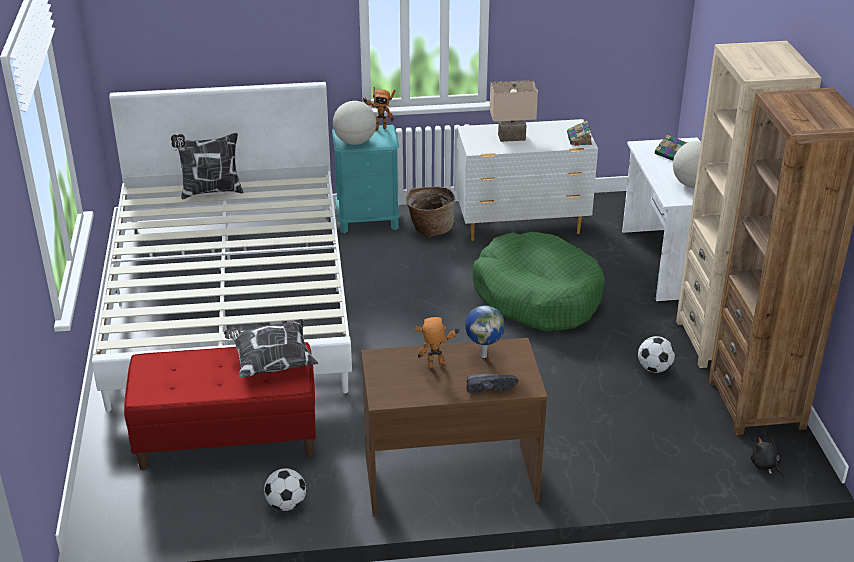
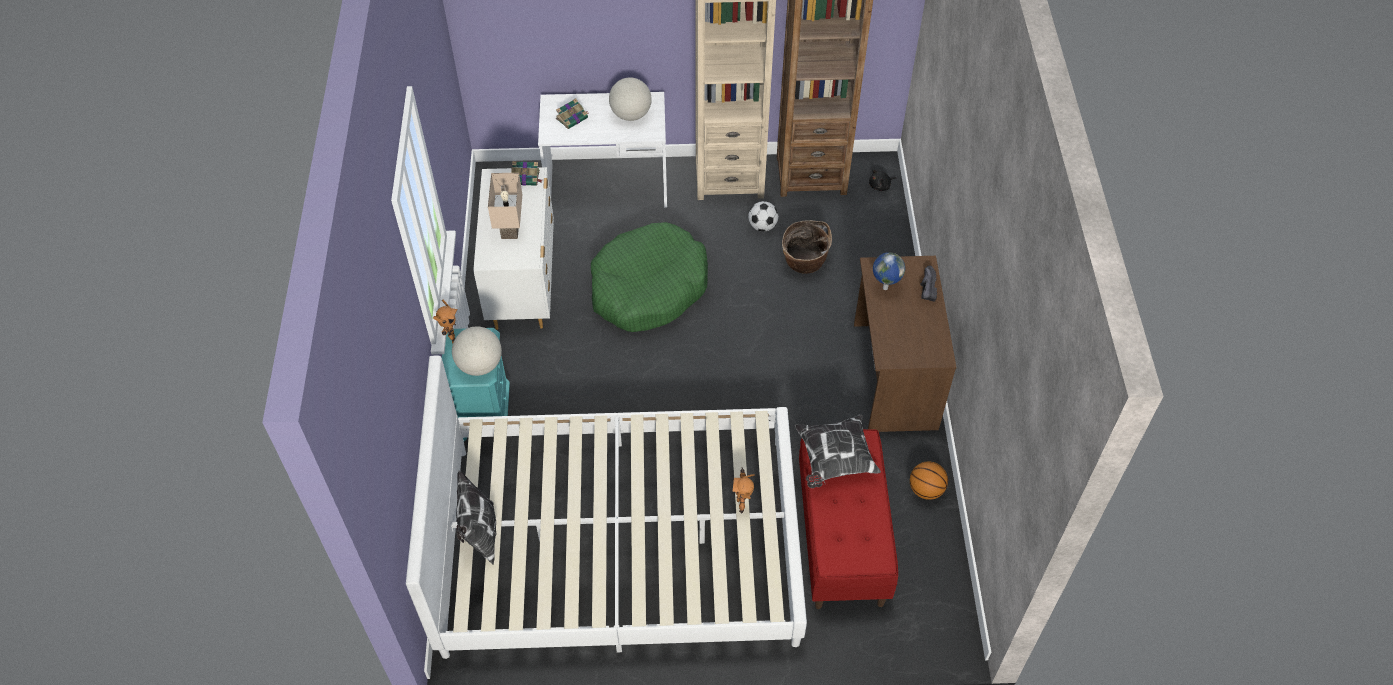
camera: 85 degrees left, 20 degrees up
football [264,468,306,511] -> basketball [910,461,948,500]
basket [406,187,455,238] -> basket moved to [782,220,832,274]
toy robot [415,317,460,368] -> toy robot moved to [732,467,755,514]

